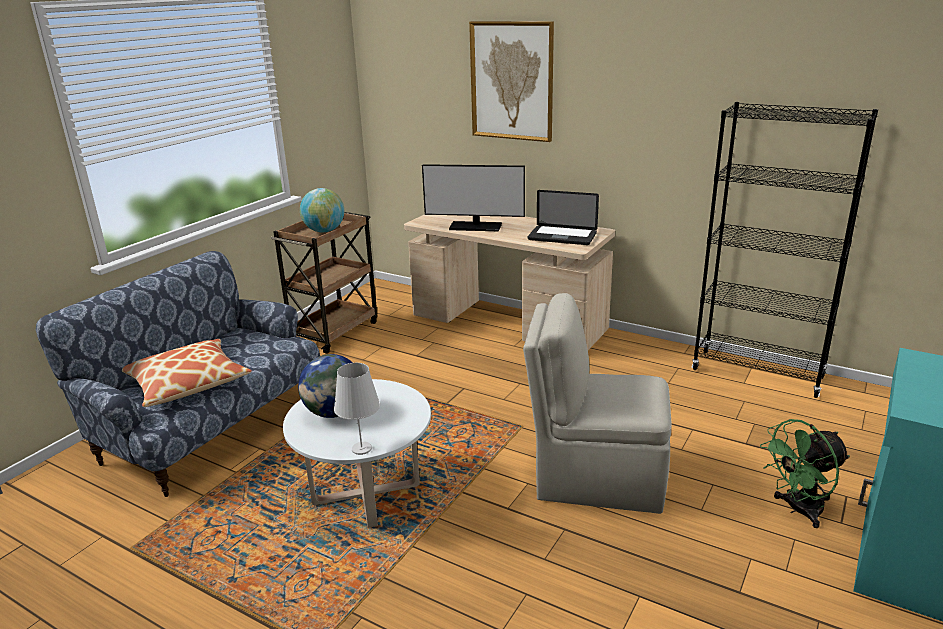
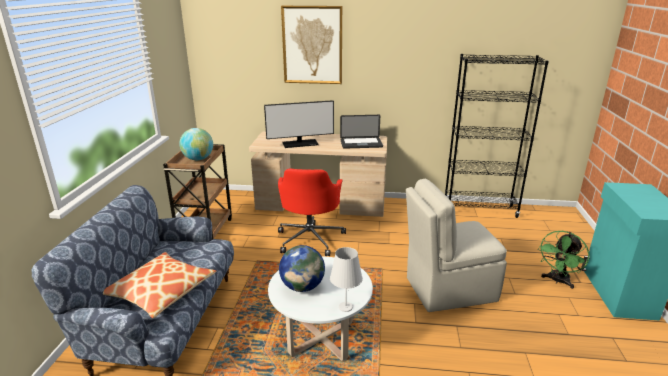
camera: 25 degrees left, 0 degrees up
none -> red office chair [278,168,346,256]

